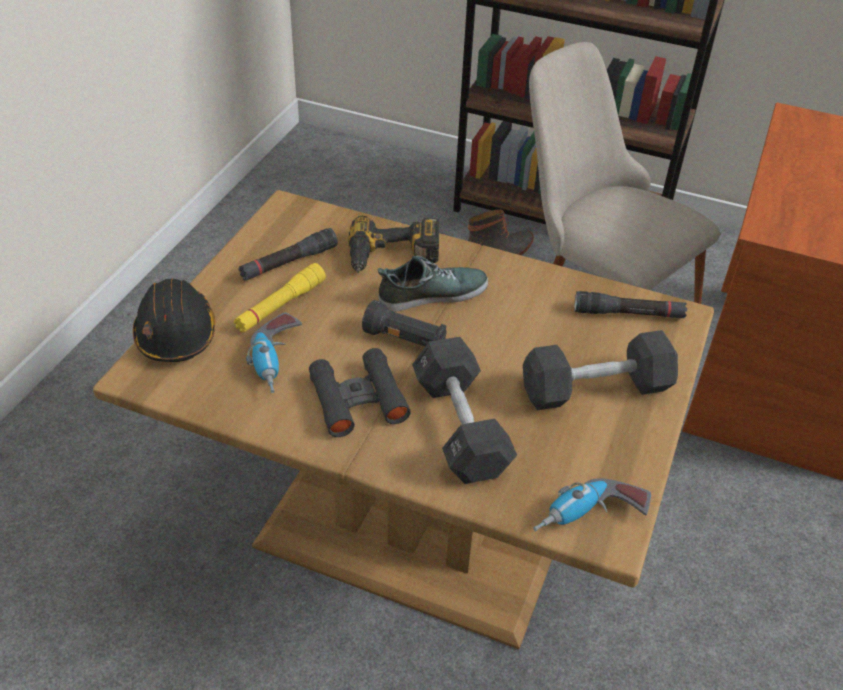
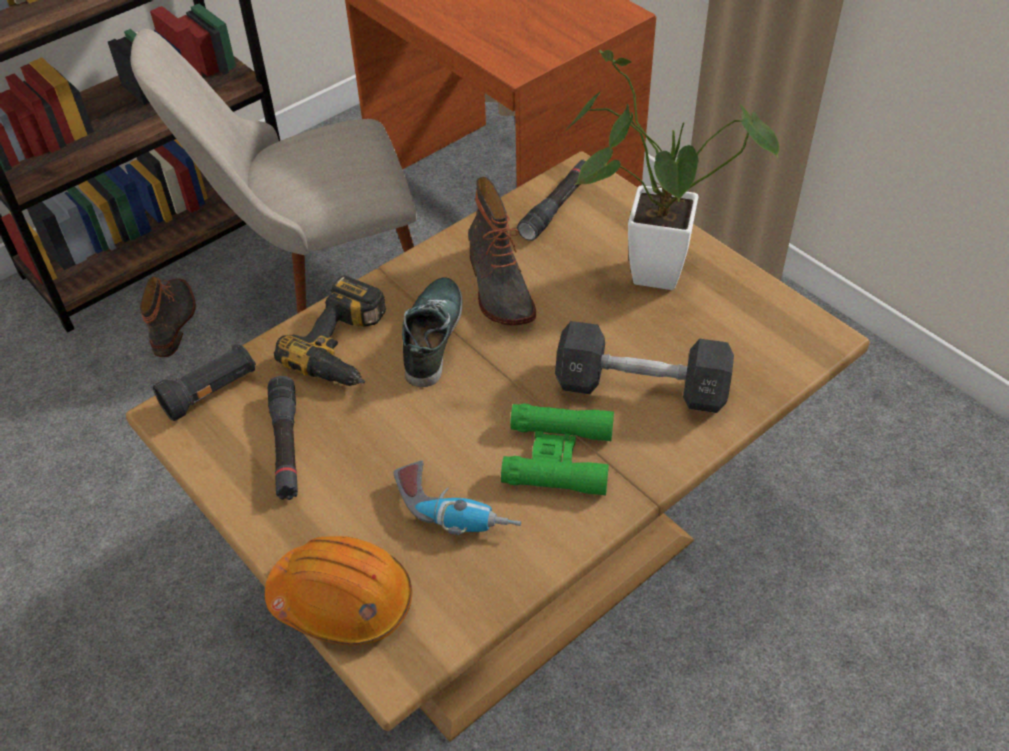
camera: 60 degrees left, 5 degrees up
black hard hat [133,278,215,362] -> orange hard hat [265,536,412,645]
yellow flashlight [234,263,326,332] -> none
black binoculars [309,348,411,437] -> green binoculars [501,403,614,496]
black flashlight [362,300,446,346] -> black flashlight moved to [153,343,256,421]
black dumbbell [523,330,678,410] -> potted plant [564,50,779,290]
power drill [533,478,651,531] -> none
none -> boot [468,177,536,326]

